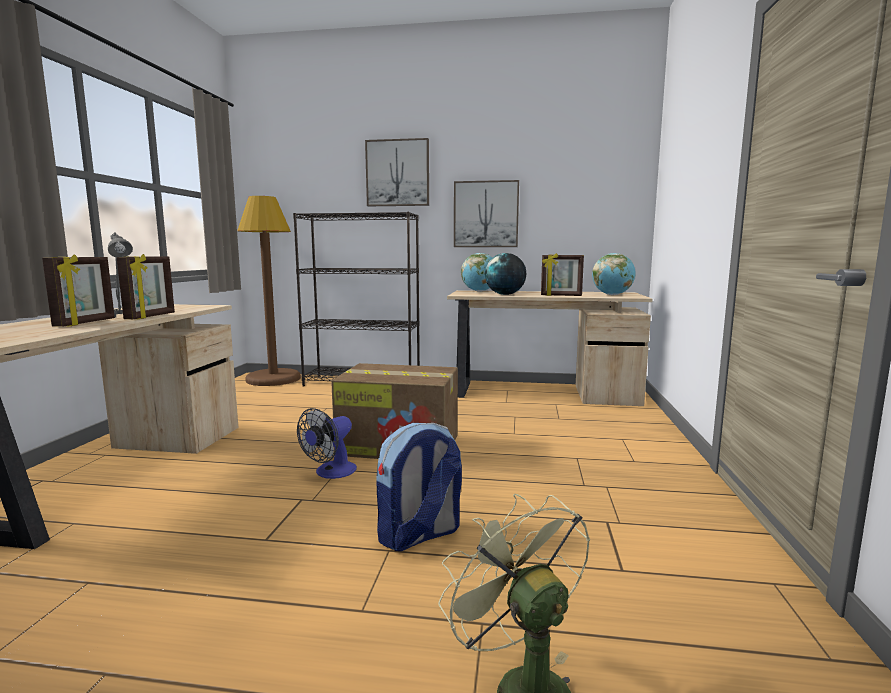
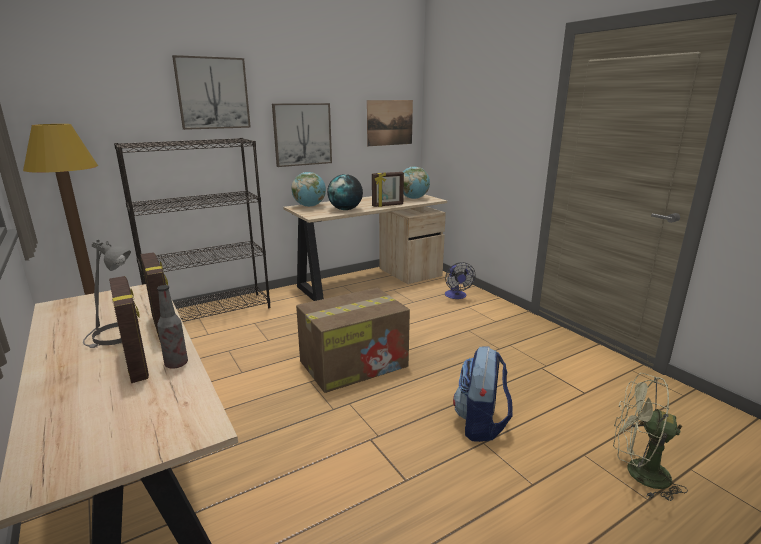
camera: 40 degrees left, 10 degrees up
fan [297,408,357,479] -> fan moved to [445,262,476,299]
none -> bottle [157,285,188,369]
none -> picture [367,100,413,146]

